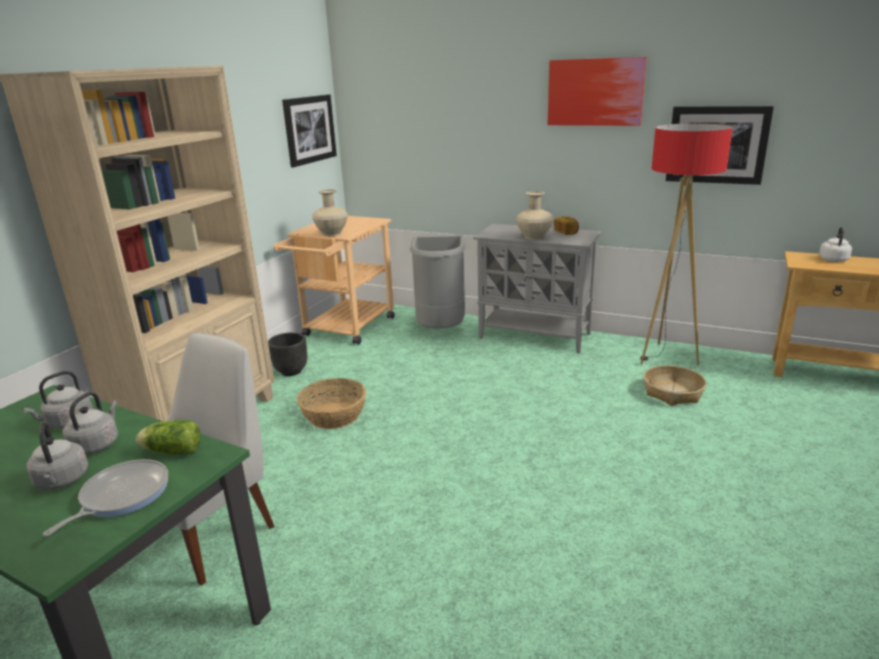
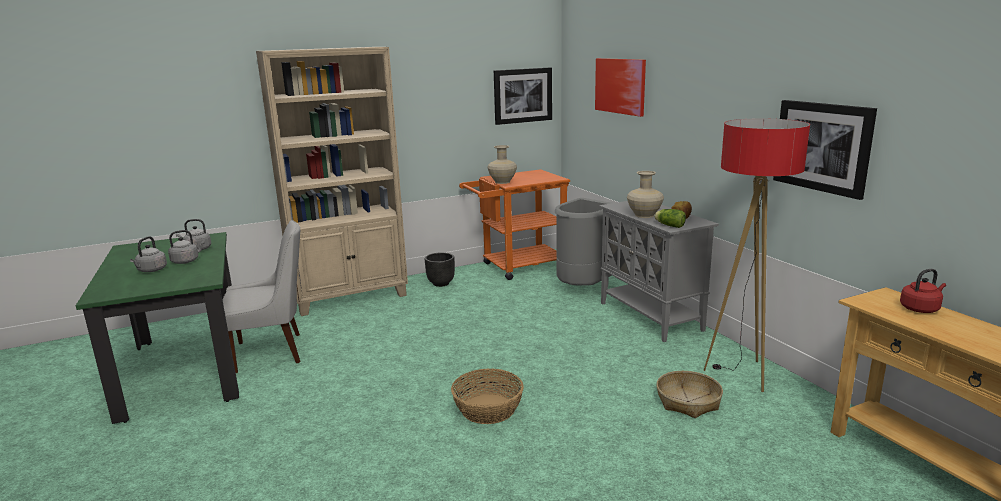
camera: 40 degrees right, 5 degrees down
frying pan [43,459,168,536] -> none
lettuce [136,419,200,454] -> lettuce moved to [654,209,686,228]
beige cart [273,216,395,344] -> orange cart [459,169,570,280]
basket [297,378,366,429] -> basket moved to [451,368,524,424]
picture [547,57,647,126] -> picture moved to [595,58,646,117]
white kettle [819,227,852,262] -> red kettle [900,269,946,313]

